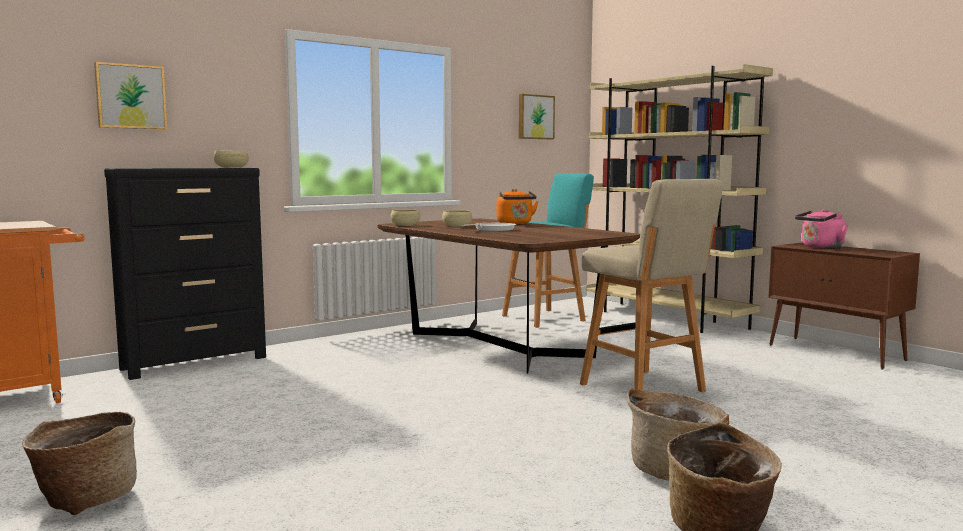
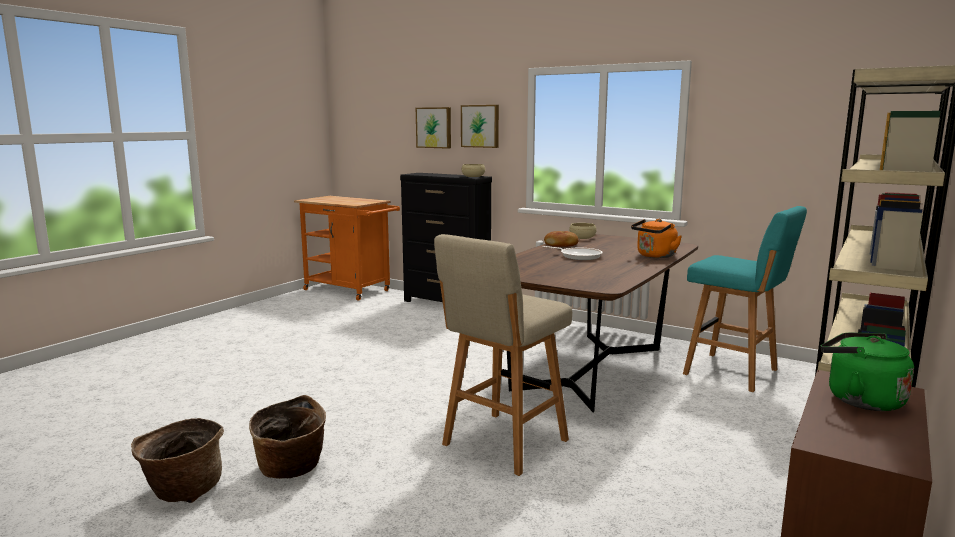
camera: 70 degrees right, 5 degrees up
basket [22,412,137,515] -> none
beige bowl [442,210,472,227] -> none
picture [519,94,555,139] -> picture moved to [461,105,499,148]
pink kettle [795,209,848,249] -> green kettle [821,333,914,411]
none -> bread [544,231,578,247]

